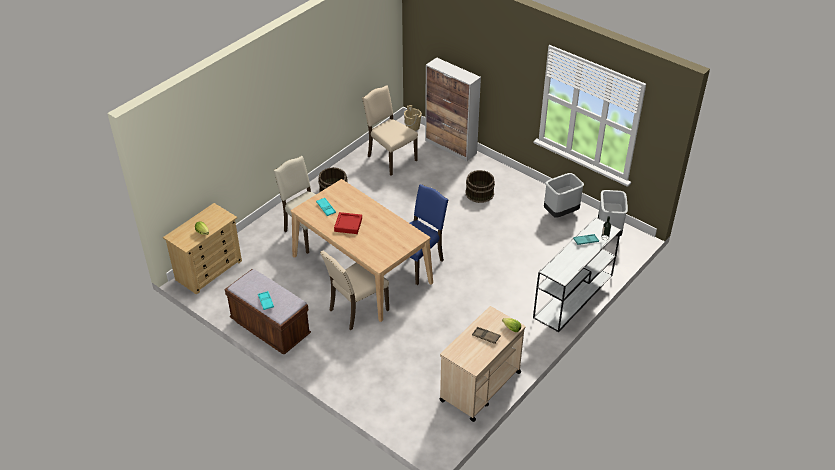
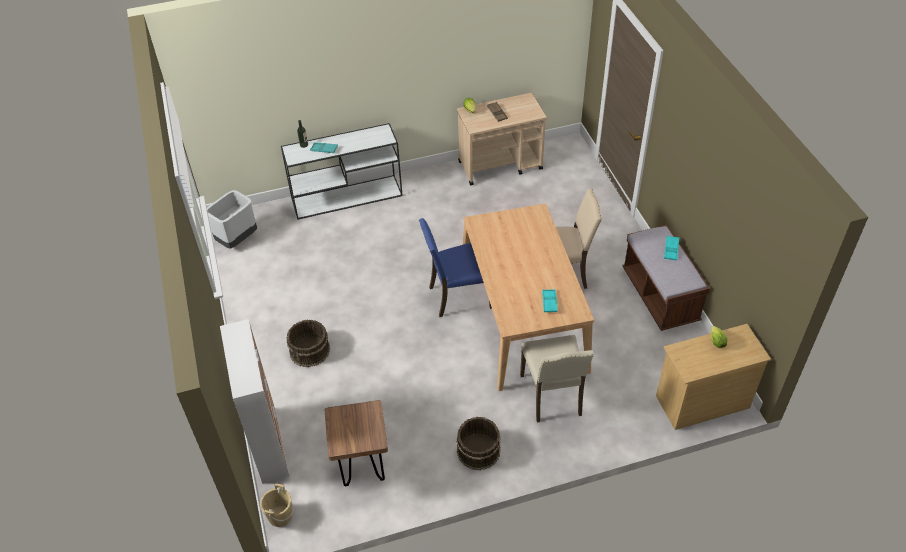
camera: 145 degrees left, 5 degrees up
red tray [334,212,362,234] -> none
beige chair [362,85,418,176] -> brown stool [325,400,388,486]
grey trash can [544,173,584,218] -> none

